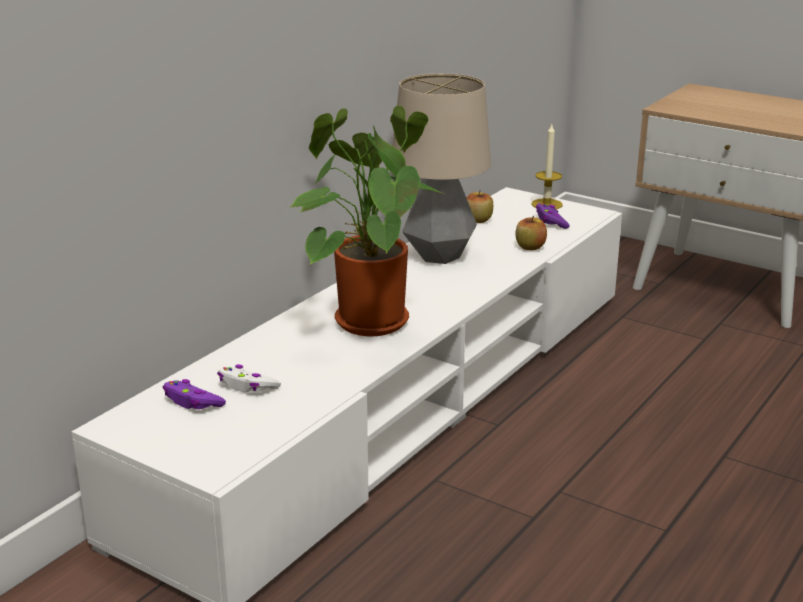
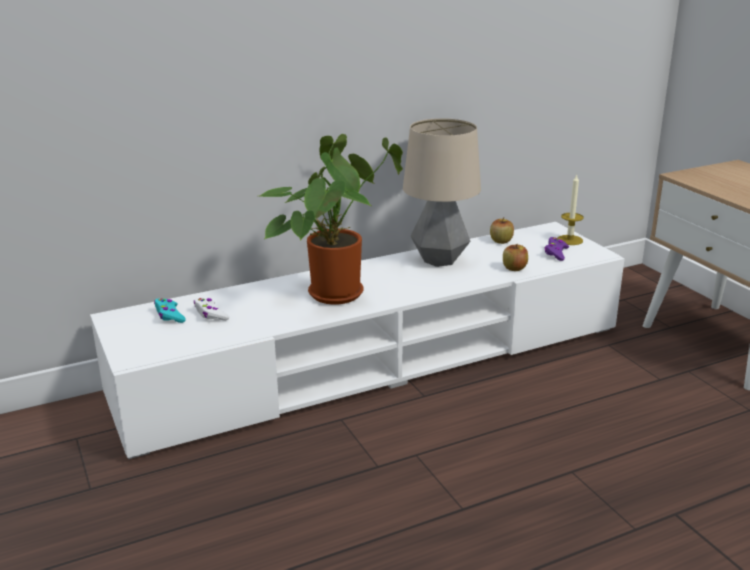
camera: 30 degrees right, 0 degrees up
purple game controller [163,379,226,409] -> turquoise game controller [154,298,186,323]

